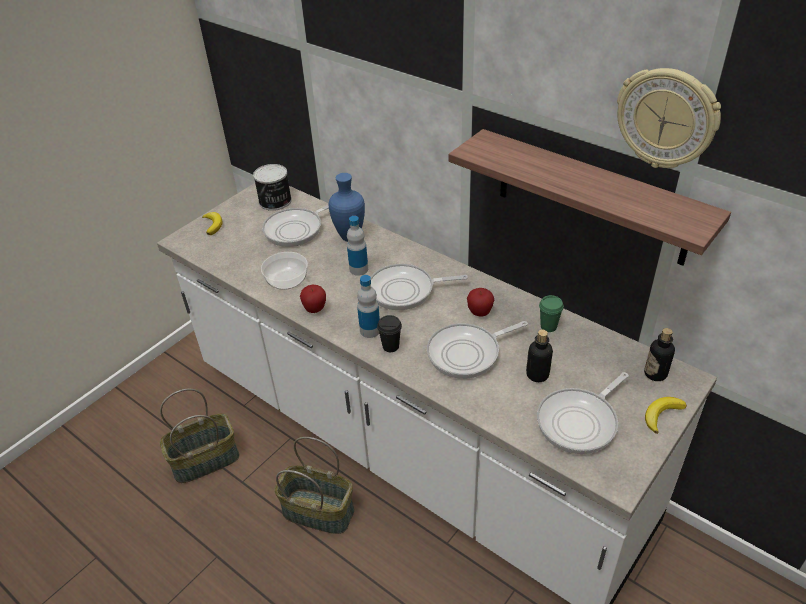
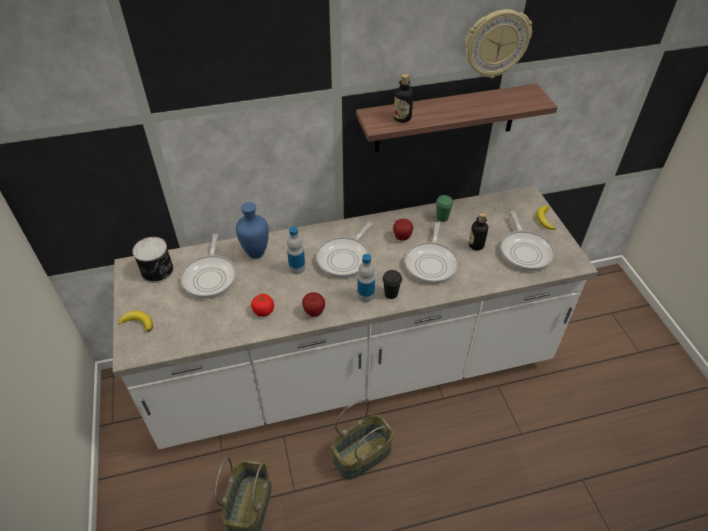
camera: 55 degrees left, 5 degrees up
bowl [261,252,308,290] -> tomato [251,294,274,317]
bottle [644,328,675,381] -> bottle moved to [394,74,413,123]

